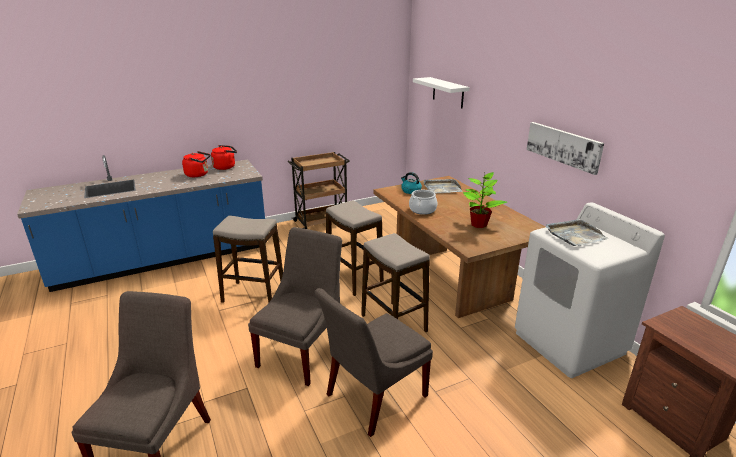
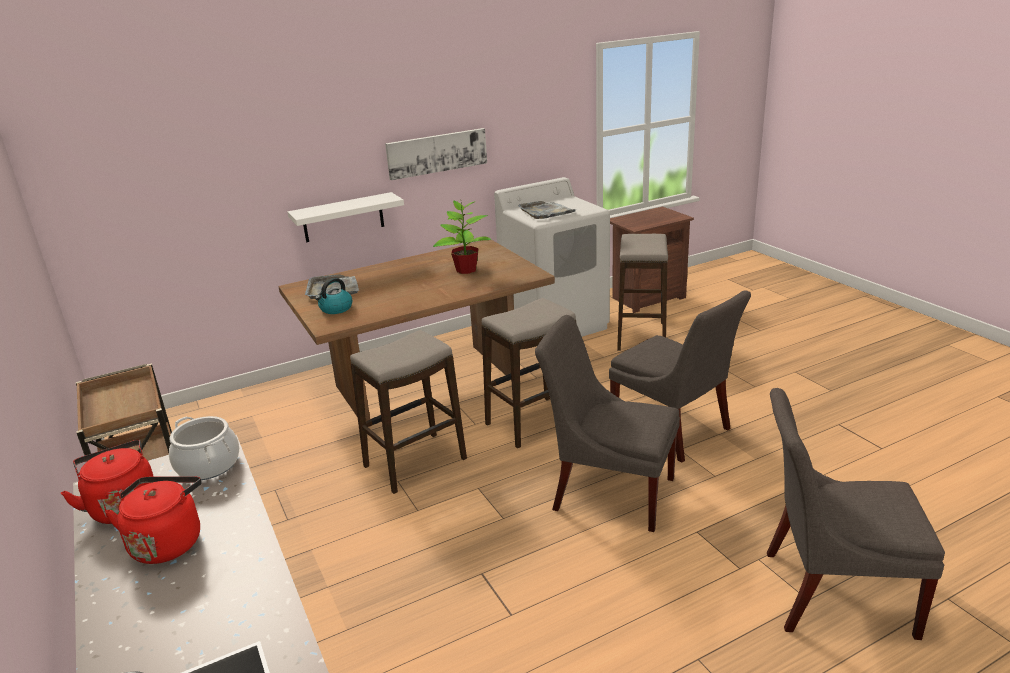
camera: 90 degrees left, 0 degrees up
stool [213,216,283,303] -> stool moved to [617,234,668,351]
cooking pot [409,189,437,215] -> cooking pot moved to [169,416,239,480]
white shelf [413,77,470,108] -> white shelf moved to [287,192,404,242]

